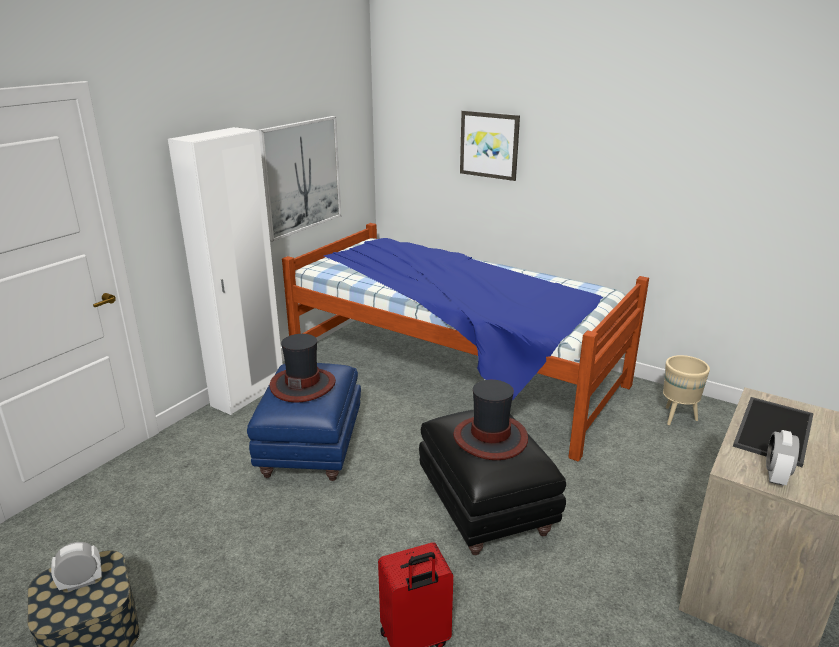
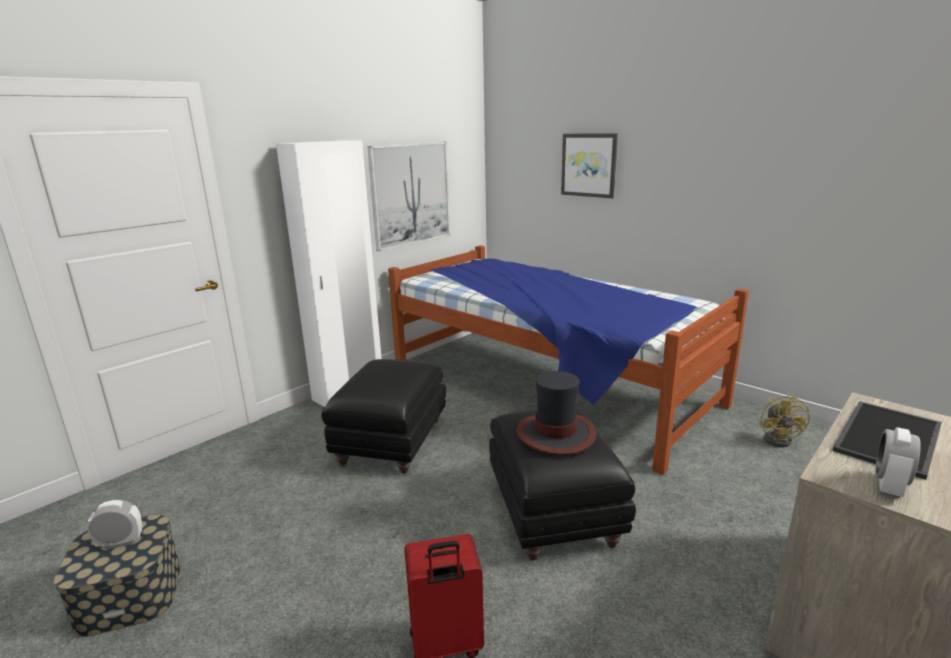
camera: 10 degrees right, 5 degrees down
blue ottoman [247,363,361,481] -> black ottoman [321,359,446,474]
hat [270,334,336,402] -> none
beige planter [663,355,710,425] -> yellow fan [760,394,810,447]

